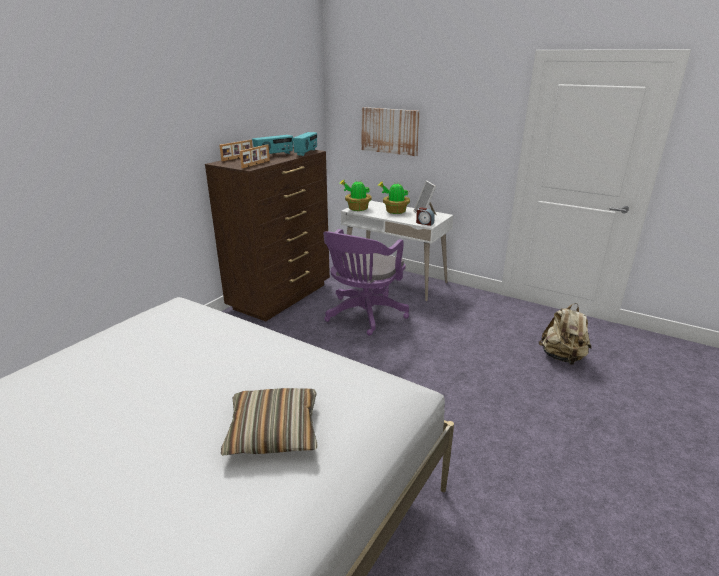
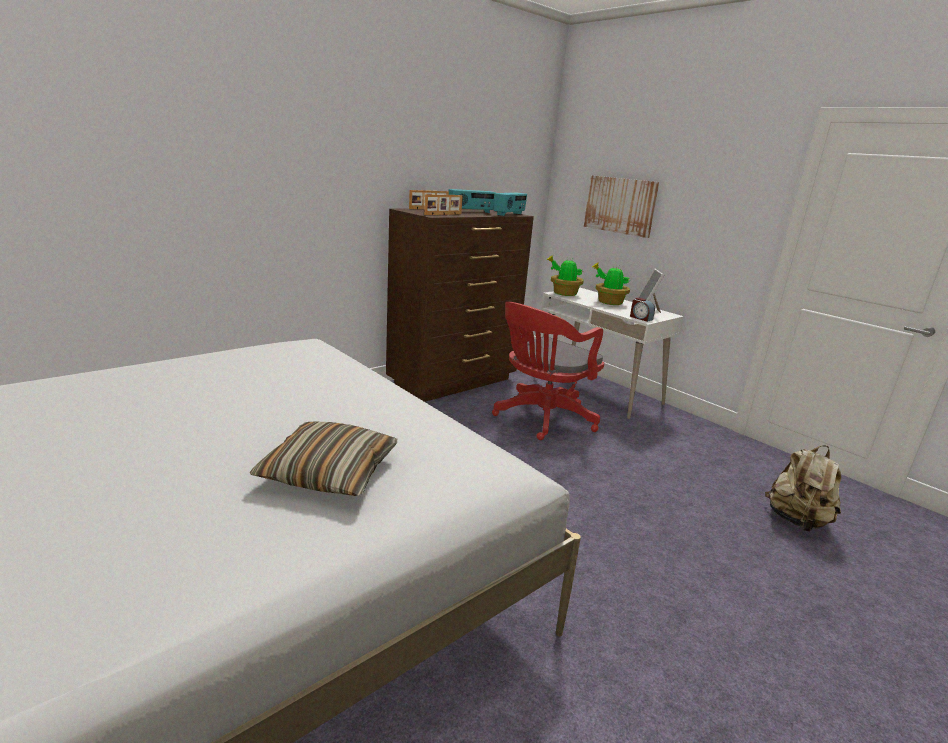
camera: 15 degrees right, 5 degrees down
purple office chair [323,229,409,336] -> red office chair [492,302,604,440]

